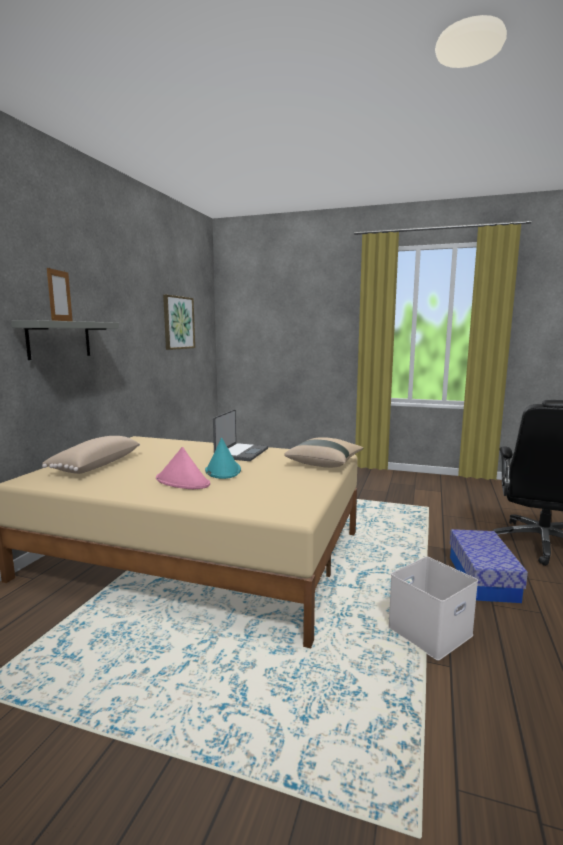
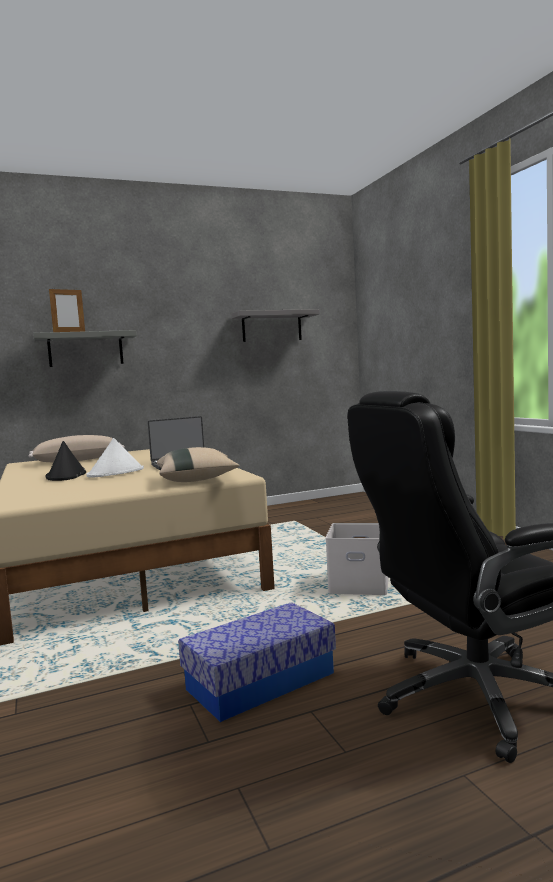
camera: 50 degrees right, 5 degrees down
pink hat [156,447,210,489] -> black hat [46,441,86,481]
picture [163,295,195,350] -> grey shelf [231,309,320,342]
turquoise hat [205,438,241,479] -> white hat [87,438,144,477]
white storage box [389,557,478,660] -> white storage box moved to [325,523,389,595]

